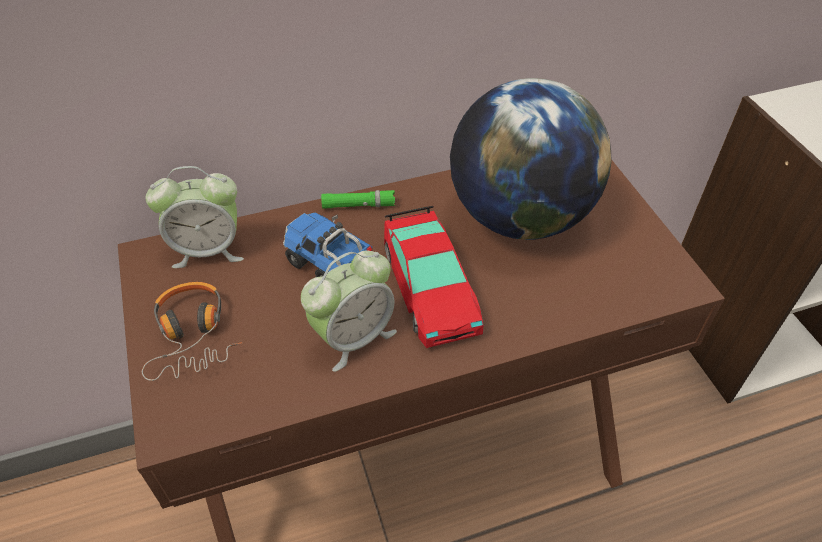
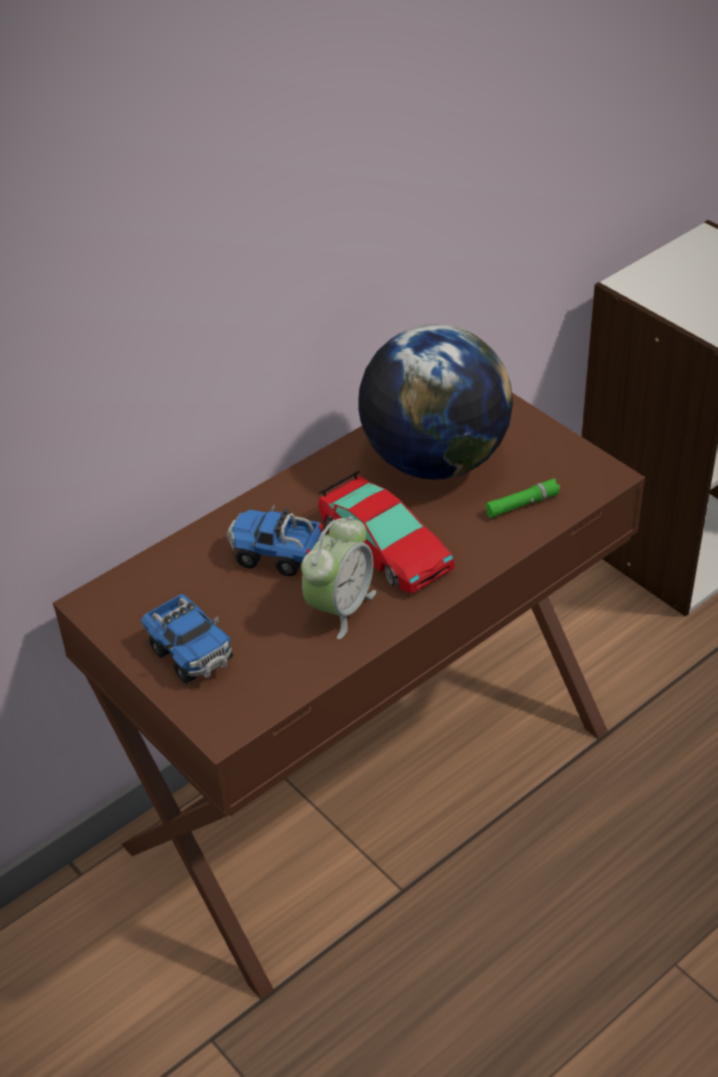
camera: 20 degrees left, 5 degrees down
headphones [142,282,243,381] -> toy truck [141,594,233,684]
alarm clock [145,166,244,268] -> none
green flashlight [321,190,395,209] -> green flashlight moved to [485,478,560,518]

